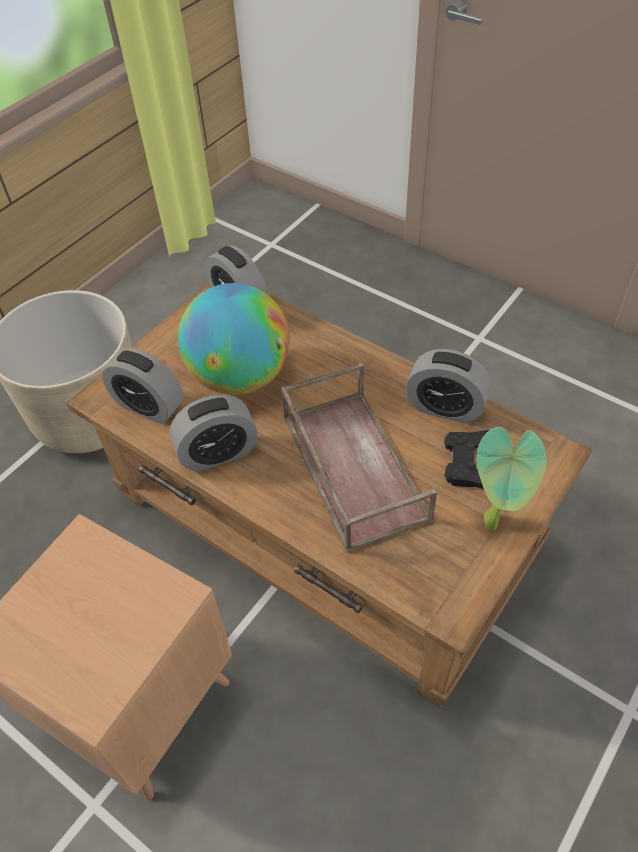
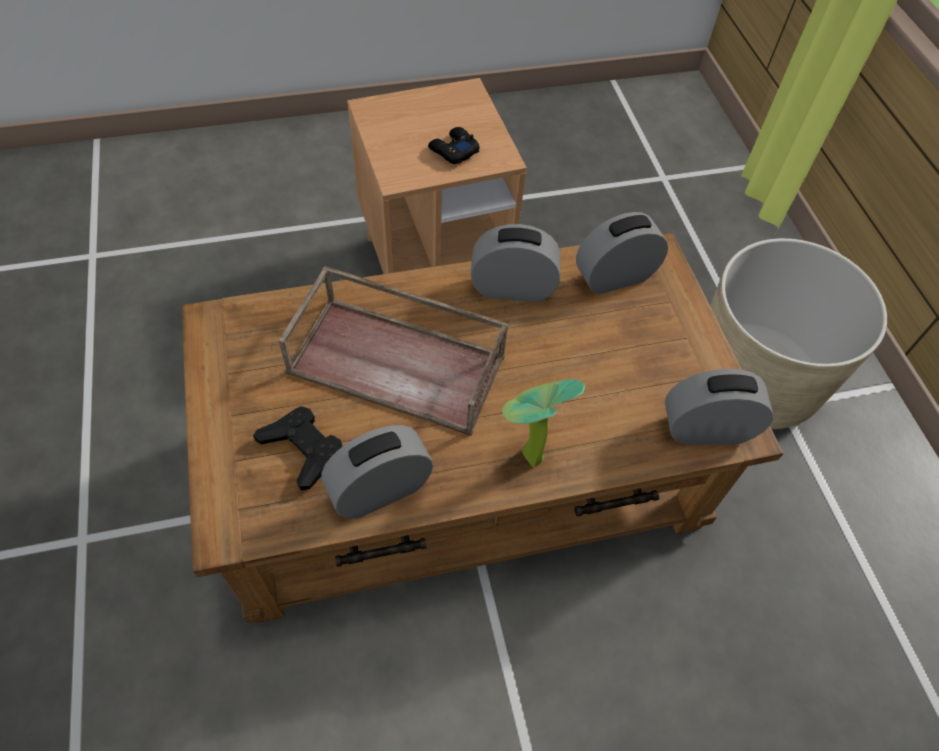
camera: 125 degrees right, 5 degrees up
alarm clock [169,395,258,472] -> alarm clock turned 75 degrees clockwise [471,224,560,302]
globe [178,283,290,395] -> none
potted plant [476,427,546,531] -> potted plant moved to [502,379,585,467]
none -> black game controller [428,127,480,164]

